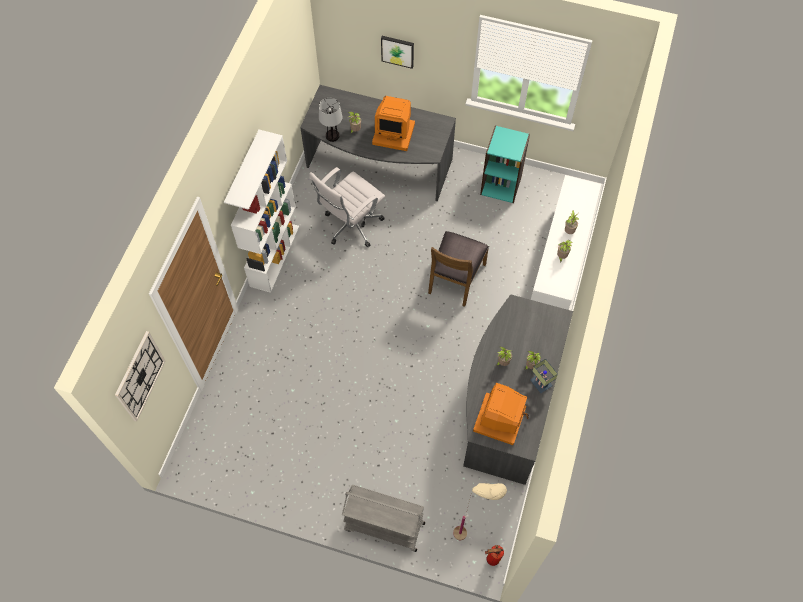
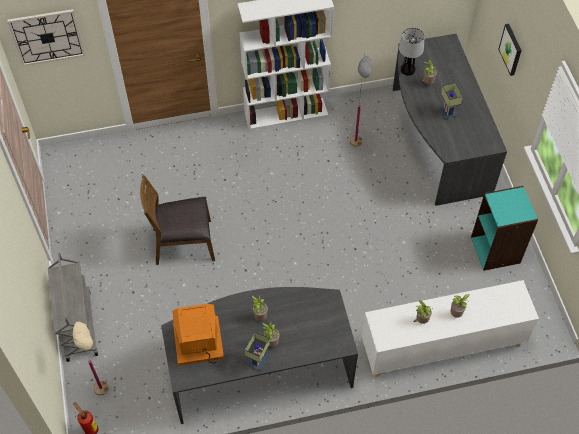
camera: 60 degrees right, 5 degrees down
white office chair [310,167,385,247] -> grey floor lamp [350,56,373,147]
monitor [372,96,415,151] -> table lamp [439,83,463,119]
brown chair [428,231,489,307] -> brown chair moved to [140,175,215,265]

